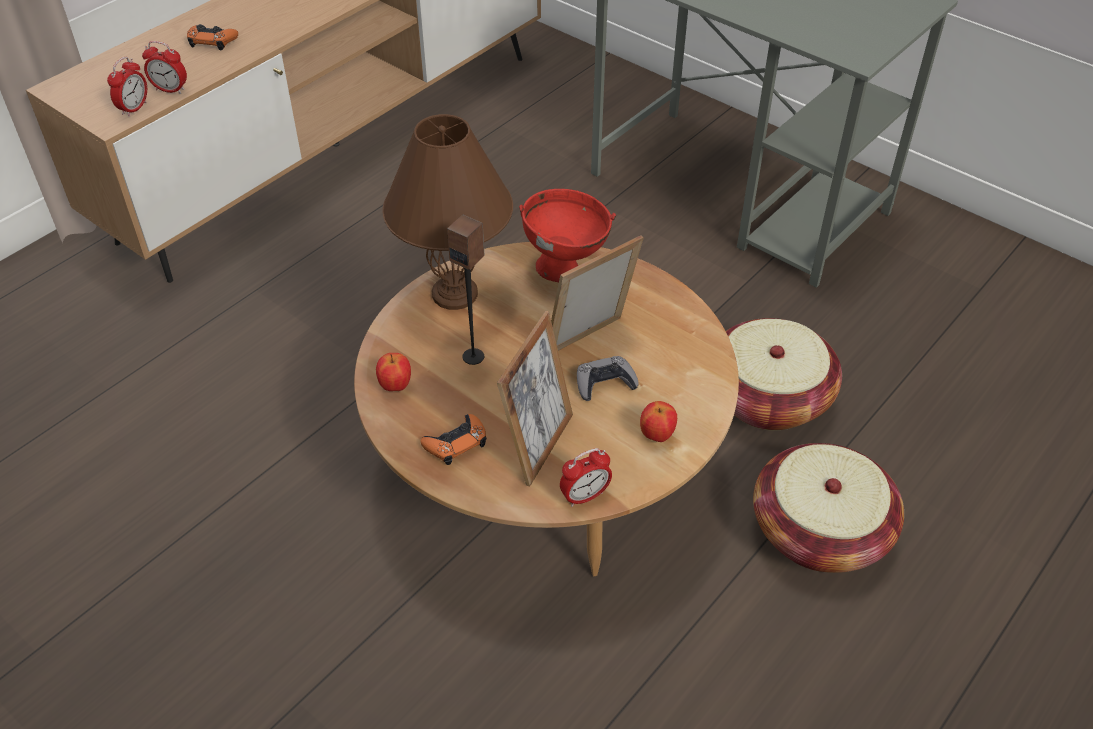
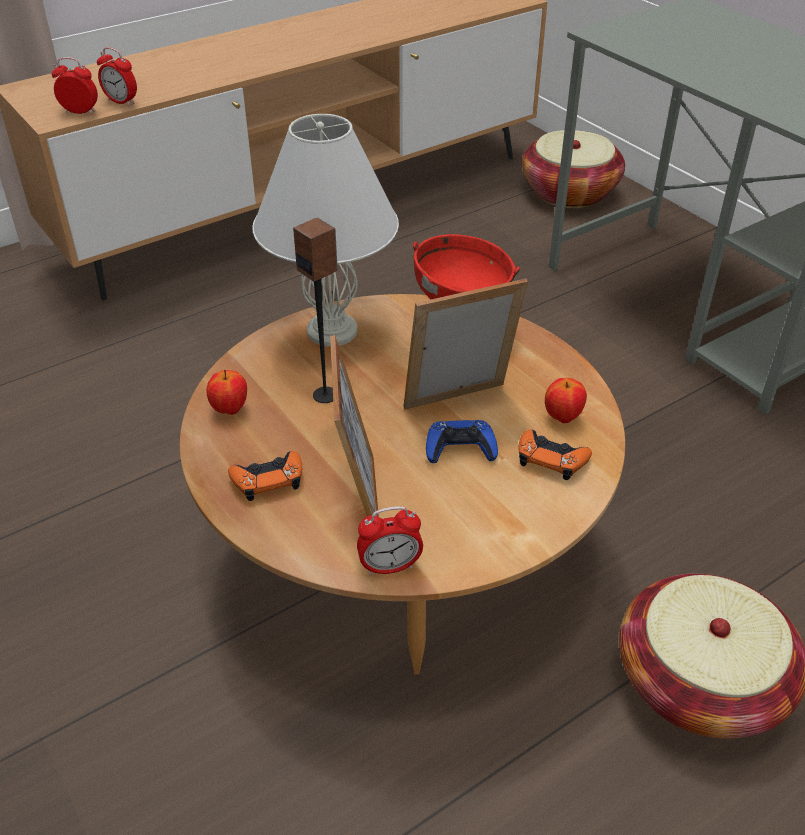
camera: 15 degrees right, 5 degrees down
alarm clock [107,57,147,117] -> alarm clock turned 120 degrees counterclockwise [52,57,98,115]
orange game controller [187,24,238,50] -> orange game controller moved to [518,430,592,480]
brown table lamp [382,114,513,310] -> white table lamp [252,114,399,347]
picture frame [497,311,573,486] -> picture frame turned 45 degrees counterclockwise [330,335,379,517]
grey game controller [577,356,639,401] -> blue game controller [426,420,498,463]
apple [640,401,677,442] -> apple moved to [545,378,587,423]
basket [726,318,842,430] -> basket moved to [522,130,625,208]

